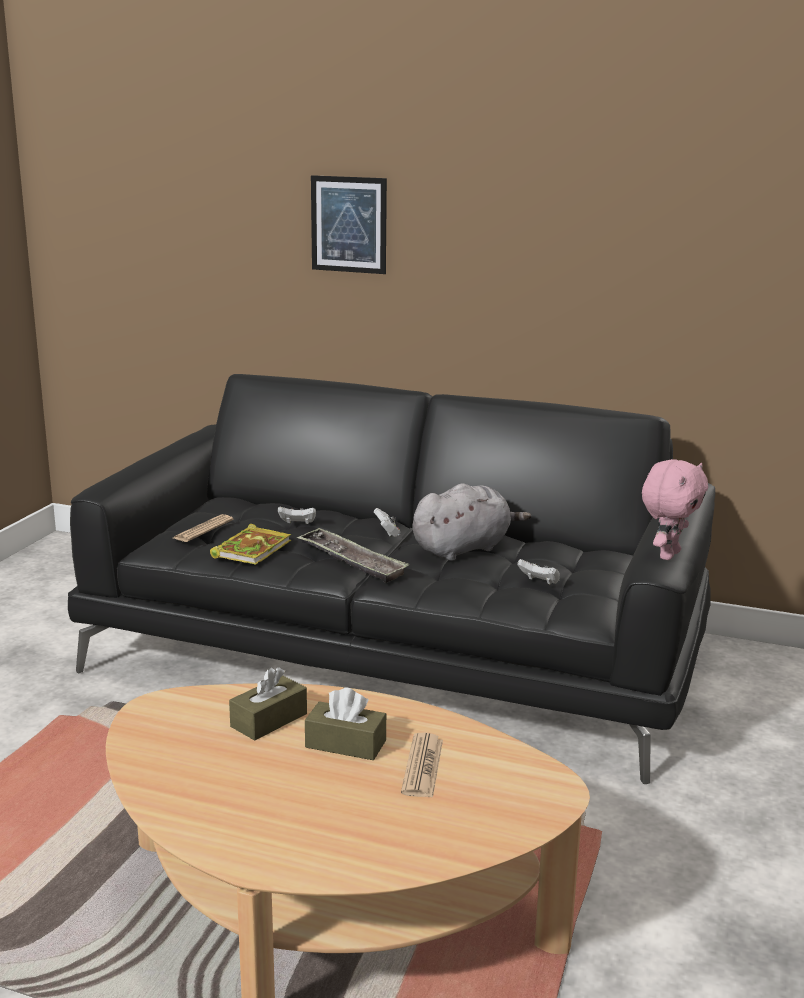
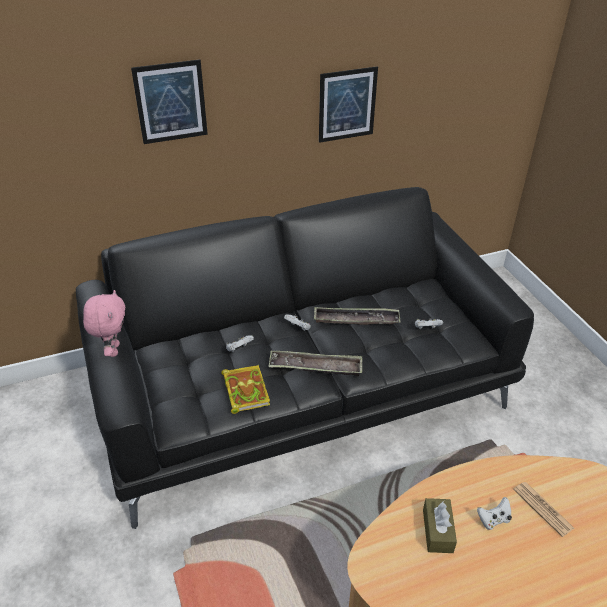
camera: 40 degrees left, 20 degrees up
newspaper [173,514,233,542] -> none
brown tissue box [305,687,386,760] -> white game controller [477,497,512,530]
grey plush toy [413,483,531,561] -> tray [314,307,401,325]
pink plush toy [642,459,708,560] -> pink plush toy moved to [83,290,126,357]
none -> picture [319,66,378,143]

